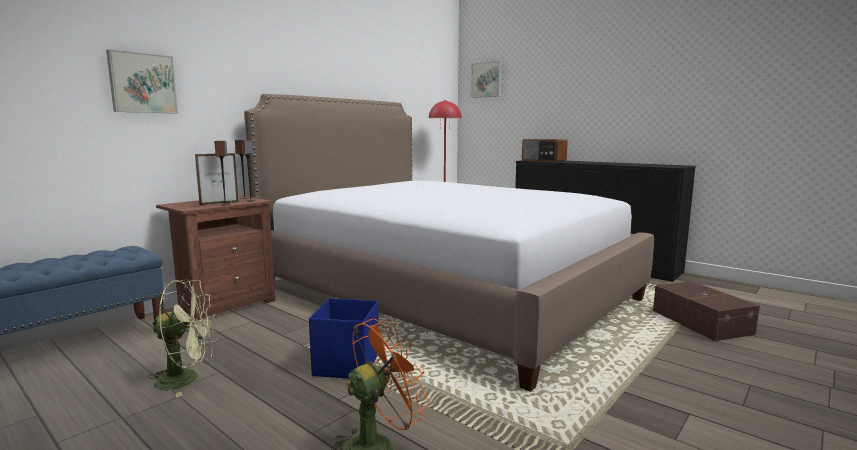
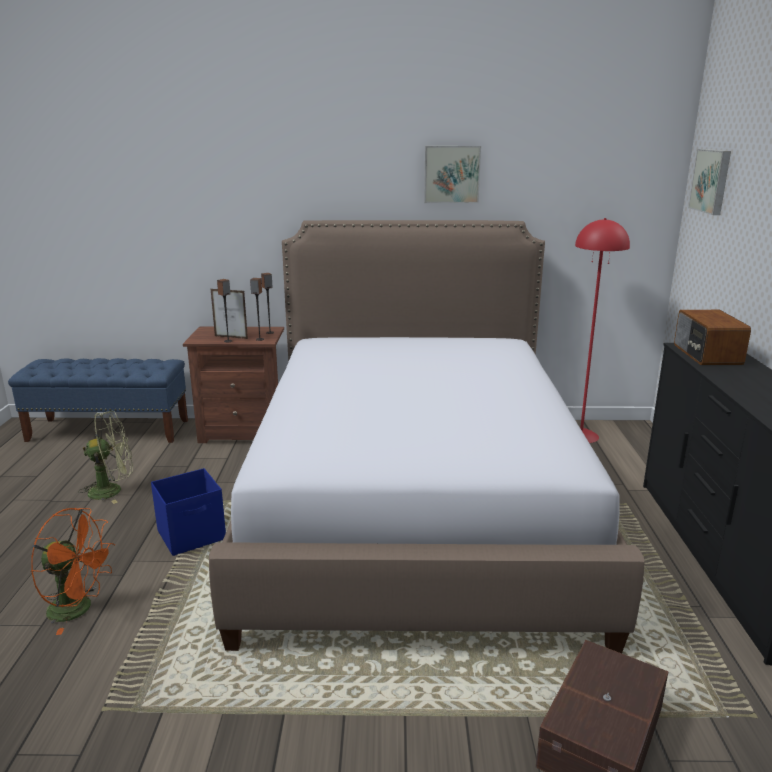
camera: 50 degrees right, 10 degrees up
picture [106,49,178,114] -> picture moved to [424,146,481,203]
green fan [148,279,217,397] -> green fan turned 60 degrees counterclockwise [78,411,133,504]

